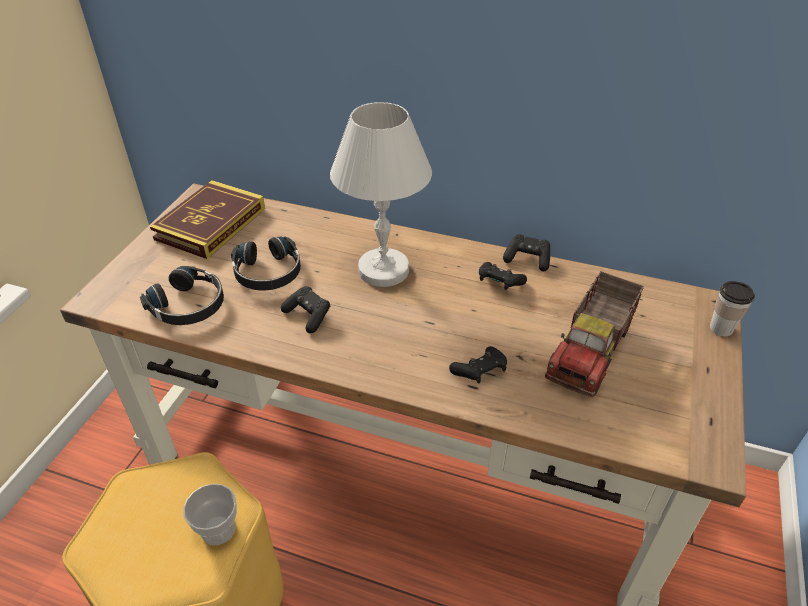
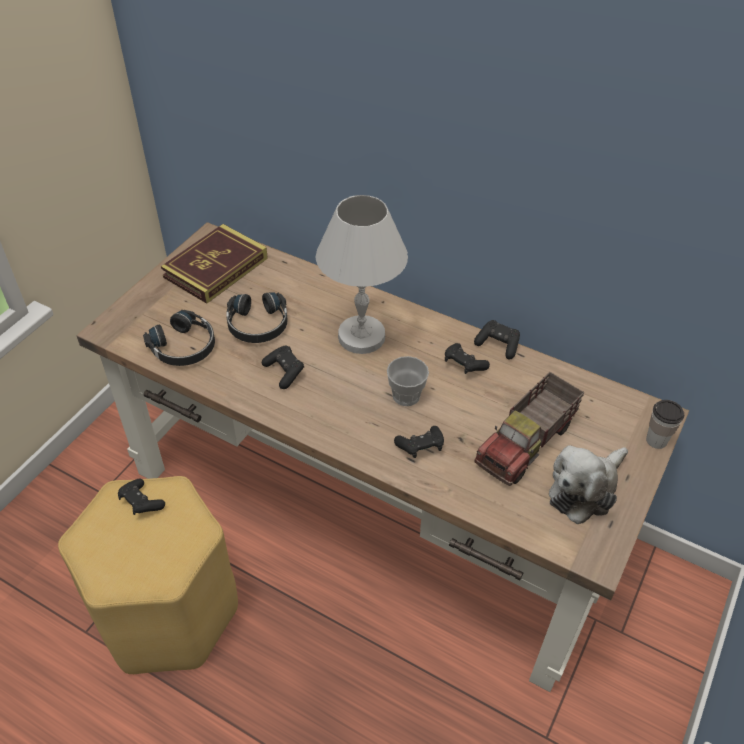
camera: 10 degrees right, 5 degrees up
cup [183,484,237,545] -> cup moved to [387,356,429,406]
none -> black game controller [118,478,165,515]
none -> plush toy [549,445,628,524]

